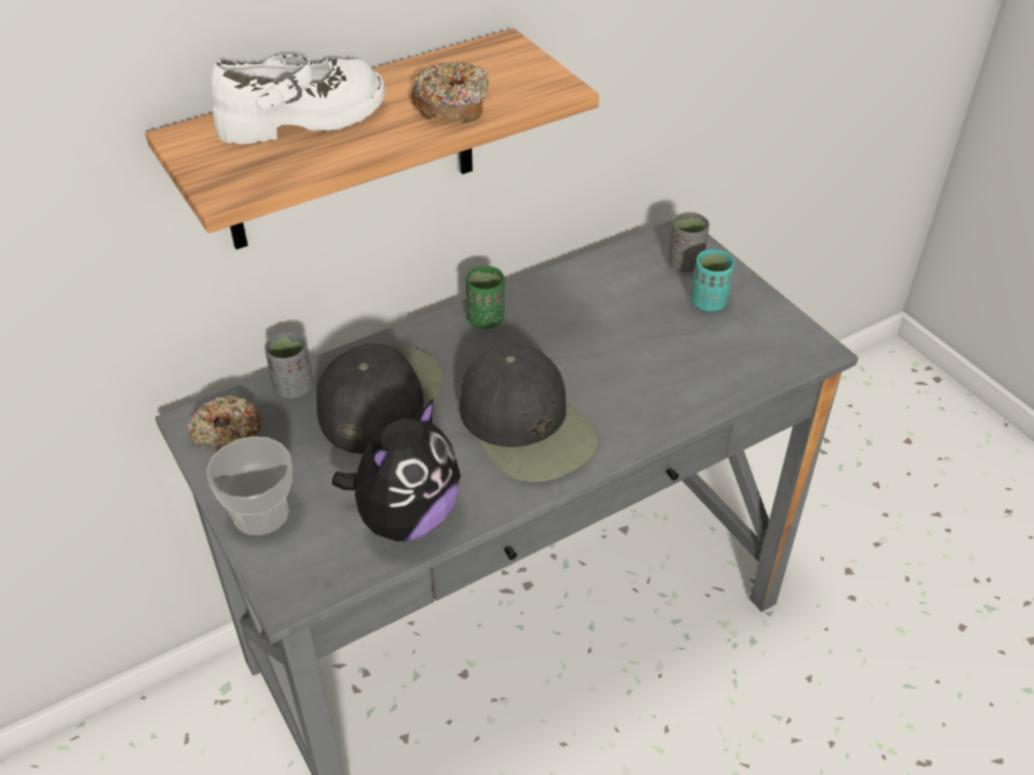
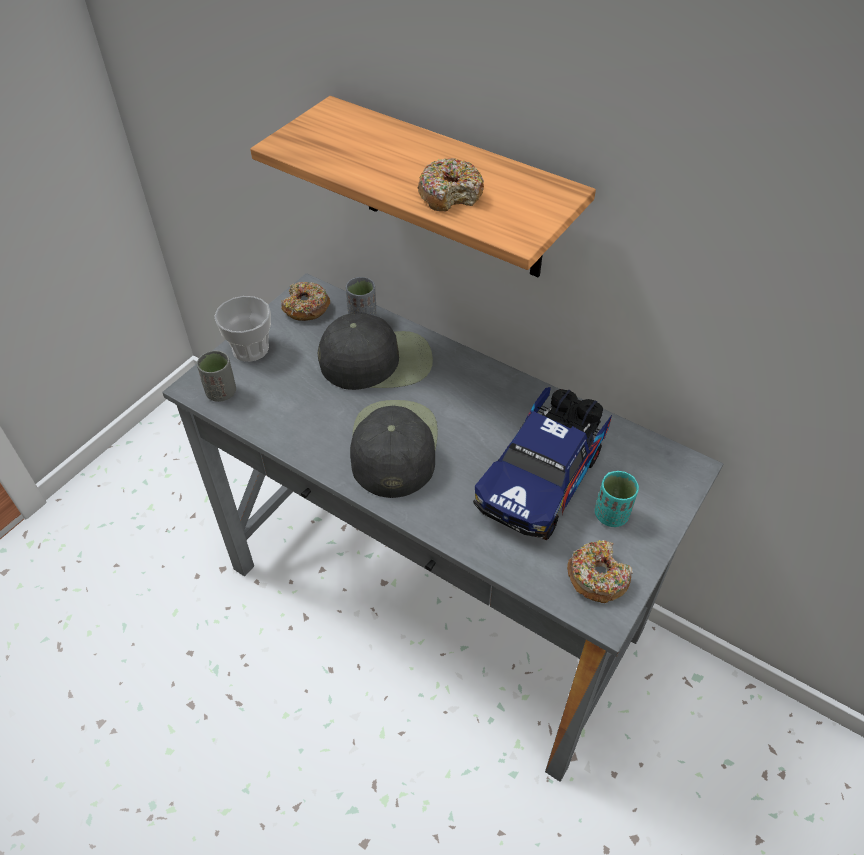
camera: 65 degrees right, 5 degrees up
white shoe [211,54,385,144] -> none
plush toy [332,399,461,541] -> none
black cap [460,343,598,482] -> black cap turned 150 degrees clockwise [350,400,438,498]
green cup [466,266,505,329] -> none
grey cup [668,212,710,272] -> grey cup moved to [197,350,236,402]
none -> toy truck [473,387,612,540]
none -> donut [567,540,633,603]

